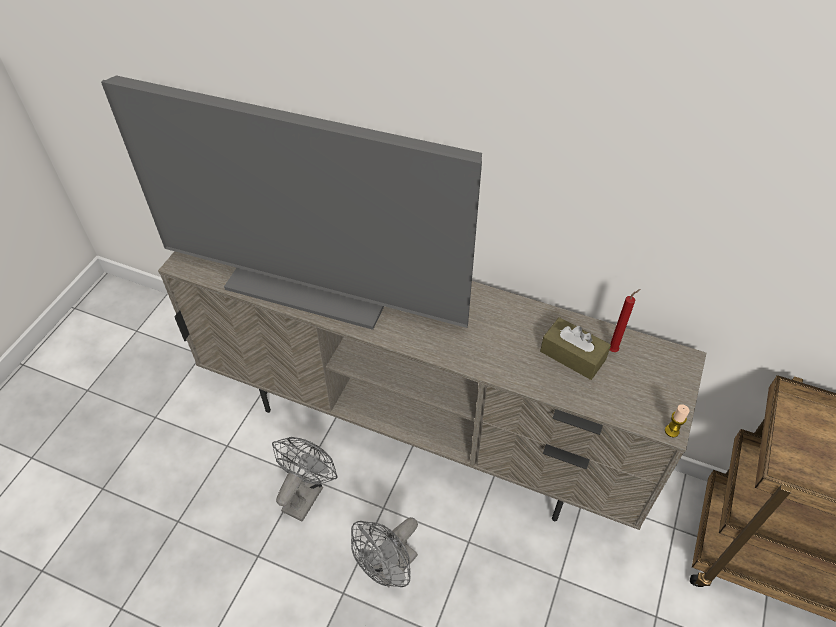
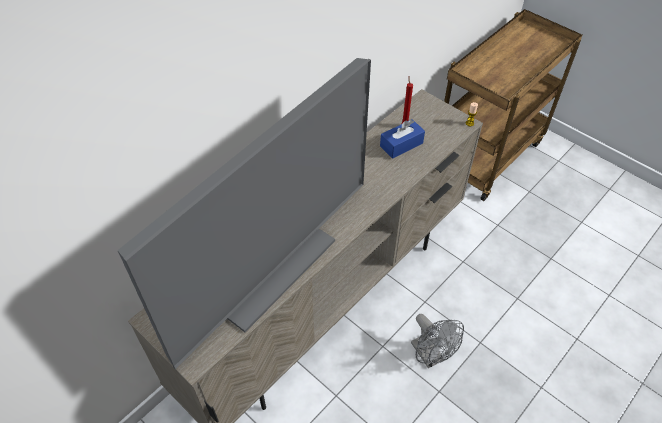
camera: 70 degrees left, 0 degrees up
grey fan [272,437,338,522] -> none
brown tissue box [540,317,611,380] -> blue tissue box [380,119,425,159]

